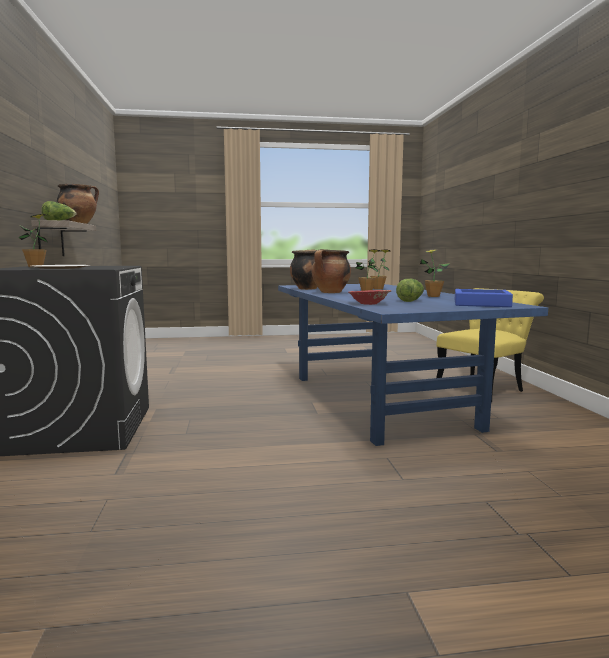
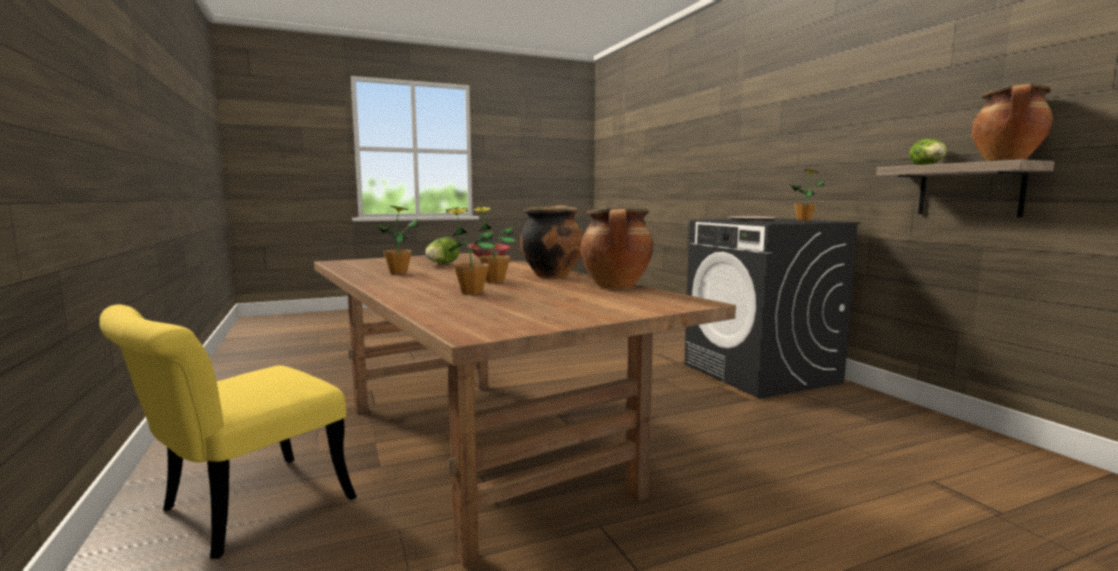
camera: 165 degrees right, 0 degrees up
blue dining table [278,284,548,446] -> brown dining table [314,253,736,566]
blue tray [455,289,513,307] -> none

